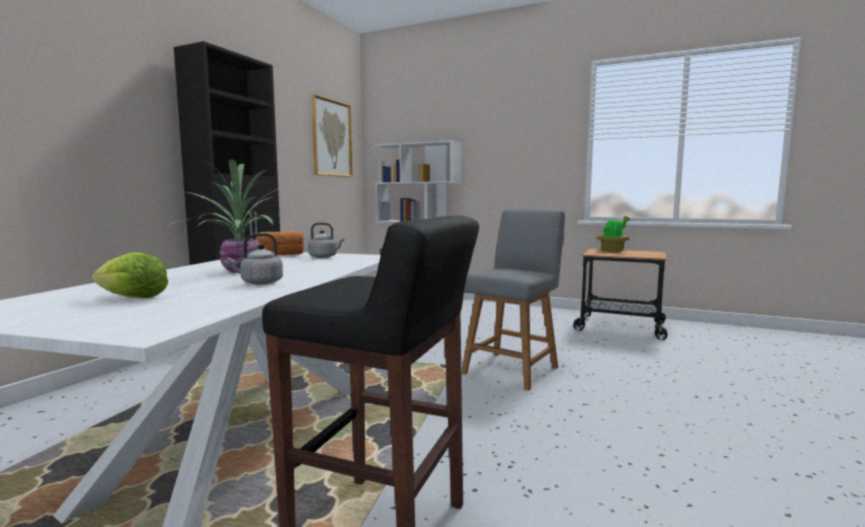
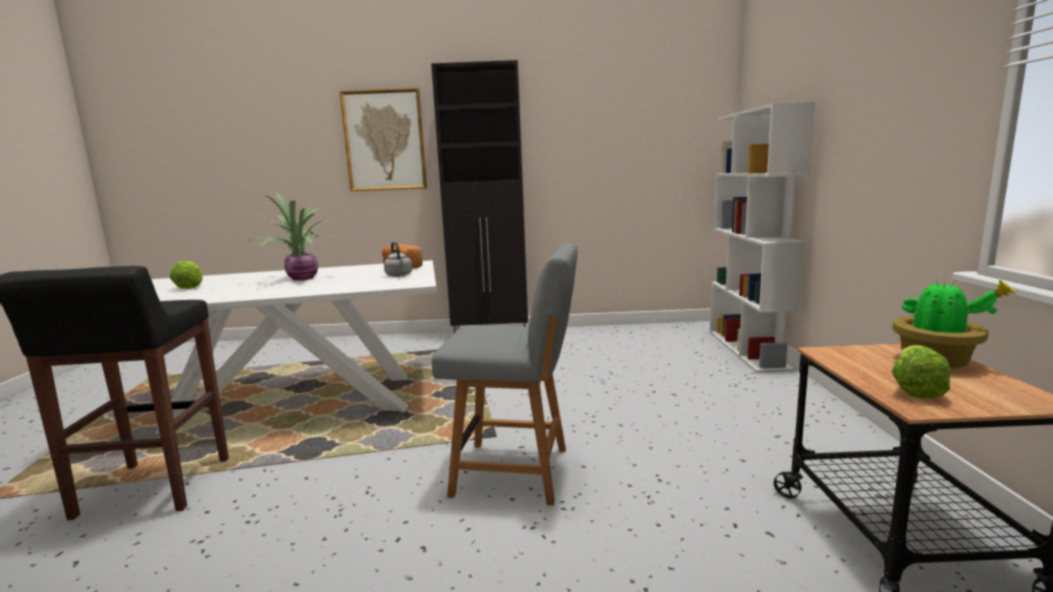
camera: 65 degrees right, 5 degrees up
grey kettle [227,233,283,285] -> none
picture [311,94,353,177] -> picture moved to [340,88,427,191]
none -> lettuce [892,345,951,399]

